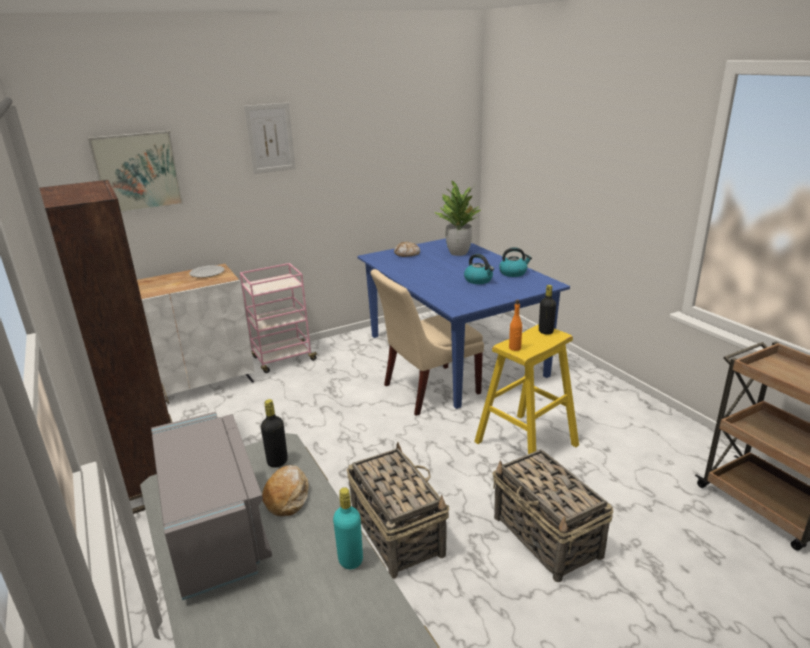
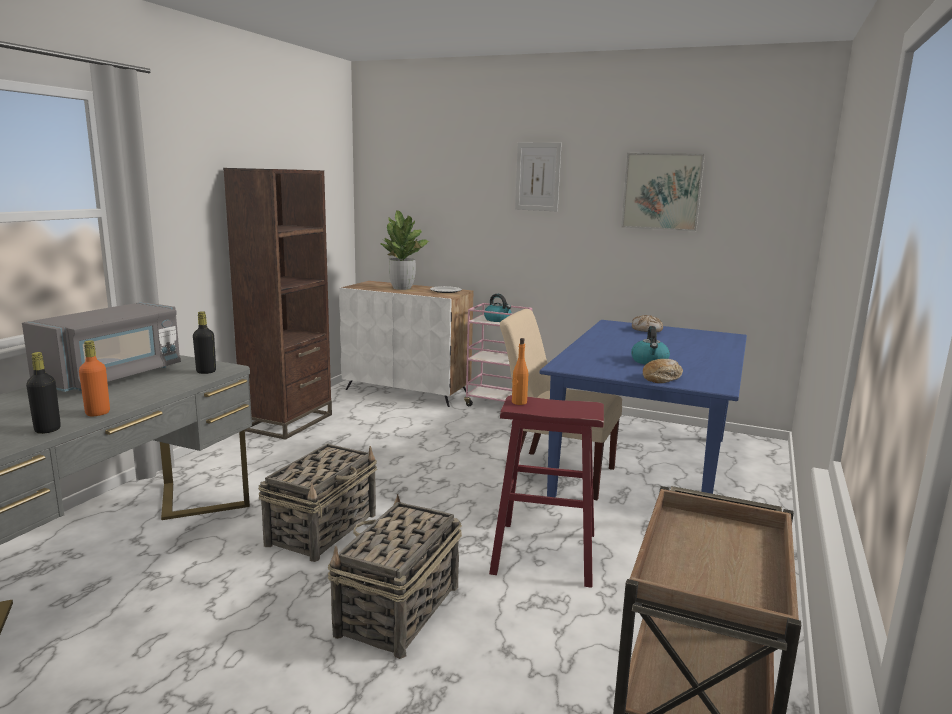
camera: 50 degrees right, 10 degrees down
picture [88,131,184,213] -> picture moved to [621,153,705,231]
bread [262,465,309,516] -> bread moved to [643,359,683,383]
turquoise bottle [333,487,363,569] -> orange bottle [79,340,110,416]
potted plant [435,181,481,256] -> potted plant moved to [380,210,429,290]
yellow stool [474,324,579,454] -> red stool [489,395,604,588]
kettle [499,247,532,277] -> kettle moved to [484,294,512,322]
black bottle [539,285,556,335] -> black bottle moved to [26,352,61,434]

